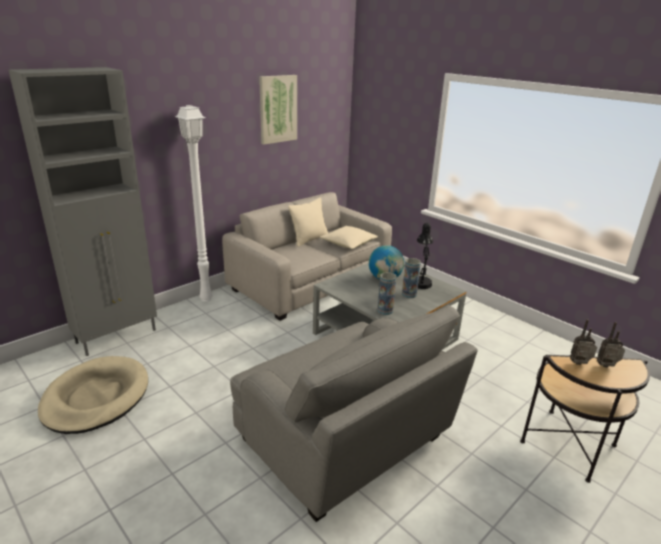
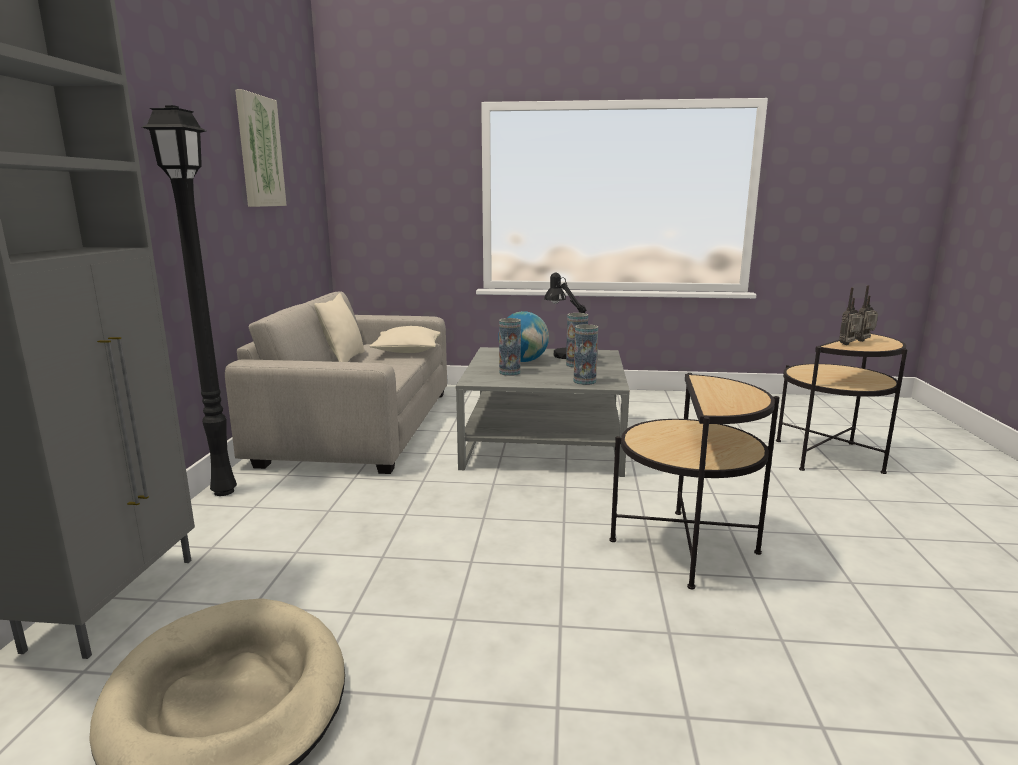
camera: 40 degrees left, 10 degrees down
white floor lamp [175,105,213,302] -> black floor lamp [142,105,237,496]
grey armchair [230,305,478,522] -> side table [609,373,780,589]
none -> vase [499,318,521,376]

